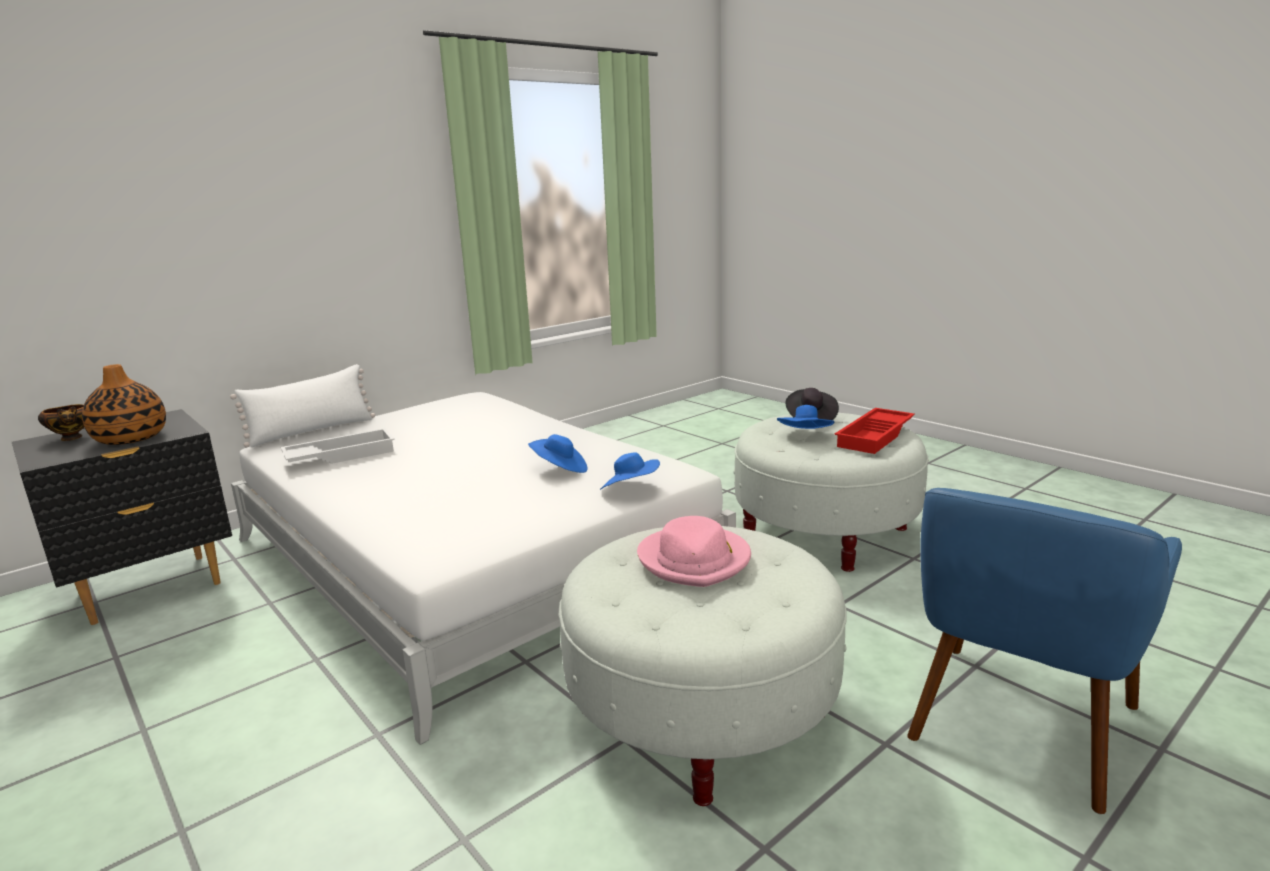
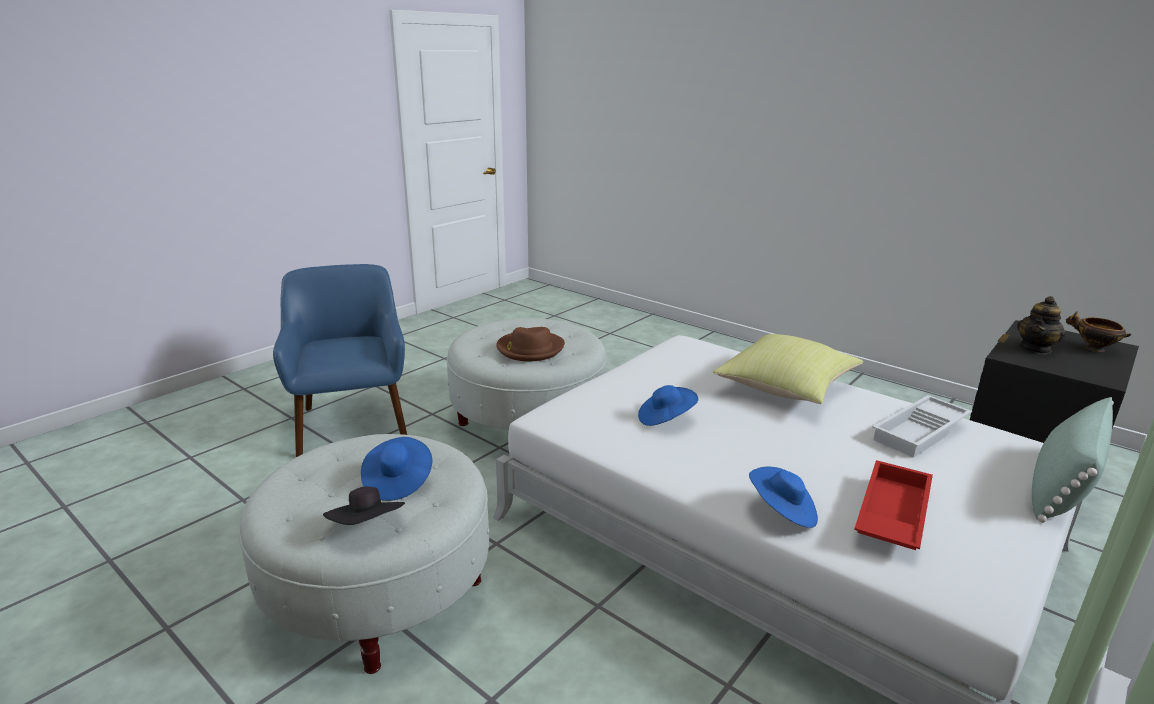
camera: 170 degrees right, 5 degrees up
vase [82,364,166,445] -> teapot [1017,296,1066,355]
white pillow [230,364,375,447] -> green pillow [1032,397,1114,523]
blue hat [600,452,660,490] -> blue hat moved to [749,467,818,528]
pink hat [637,516,751,587] -> brown hat [496,327,565,361]
red tray [835,408,915,454] -> red tray moved to [854,460,933,550]
blue armchair [907,488,1182,814] -> blue armchair turned 45 degrees counterclockwise [273,264,407,457]
none -> yellow pillow [713,334,863,404]

